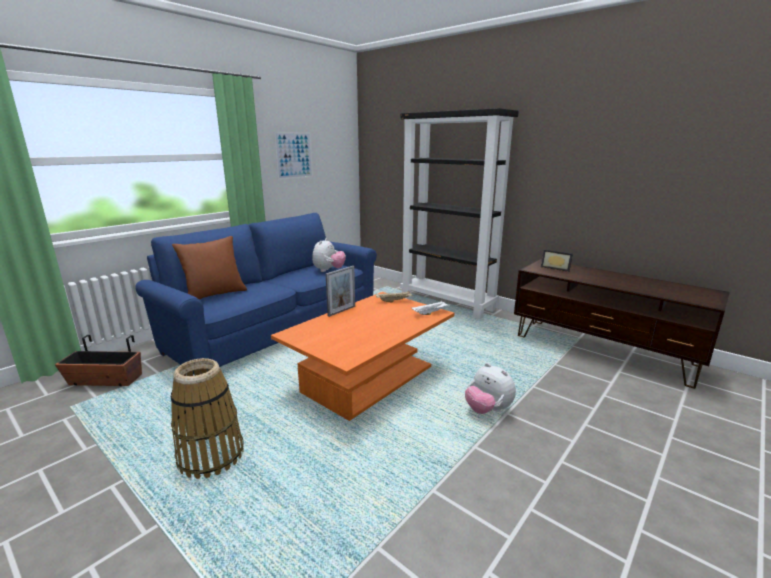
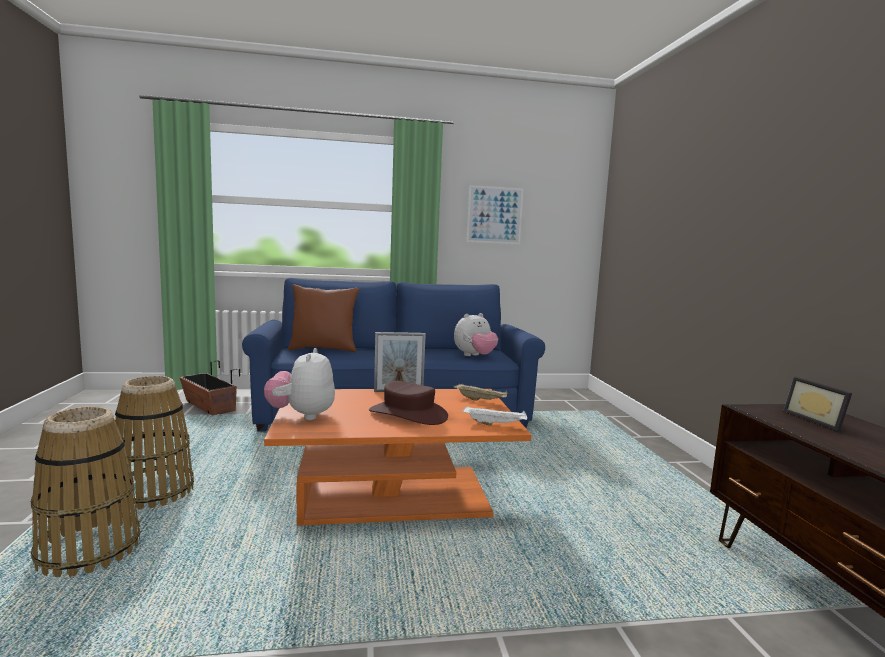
camera: 40 degrees right, 10 degrees down
black bookcase [400,108,519,319] -> none
plush toy [465,363,516,414] -> plush toy moved to [264,348,335,420]
none -> basket [31,407,140,577]
none -> brown hat [369,381,448,425]

